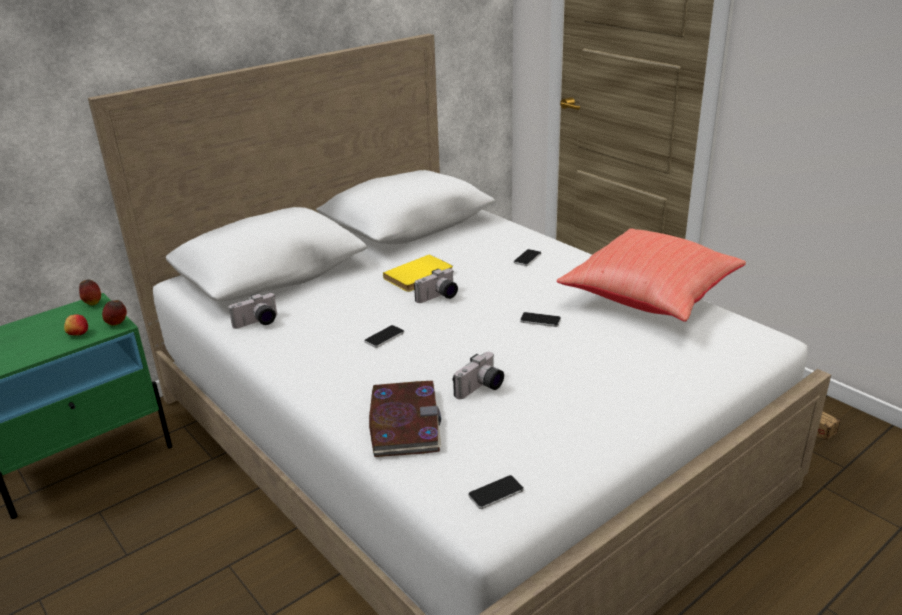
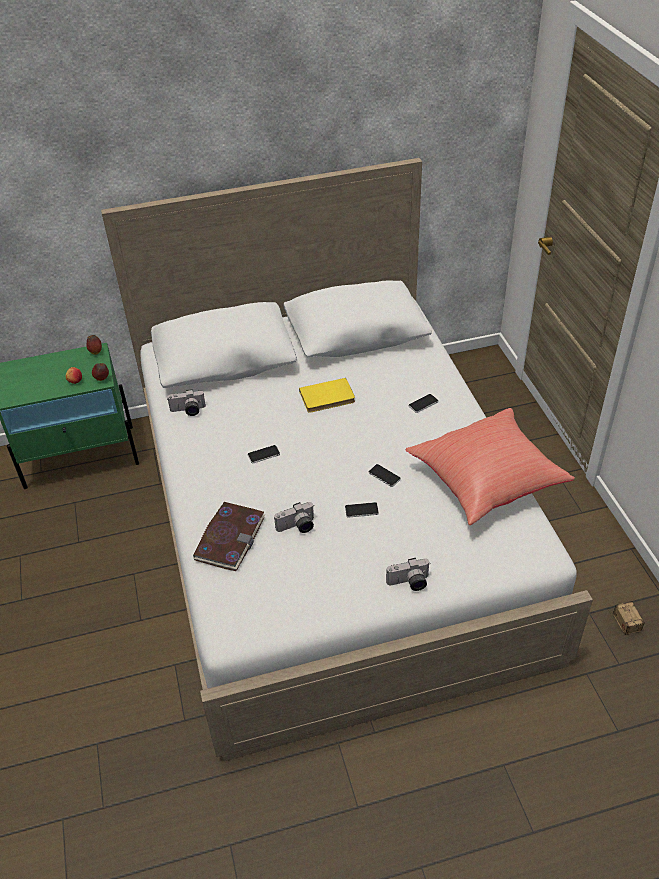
camera: 25 degrees right, 15 degrees up
camera [414,268,458,303] -> camera moved to [386,558,430,591]
phone [468,475,524,509] -> phone moved to [345,502,379,518]

